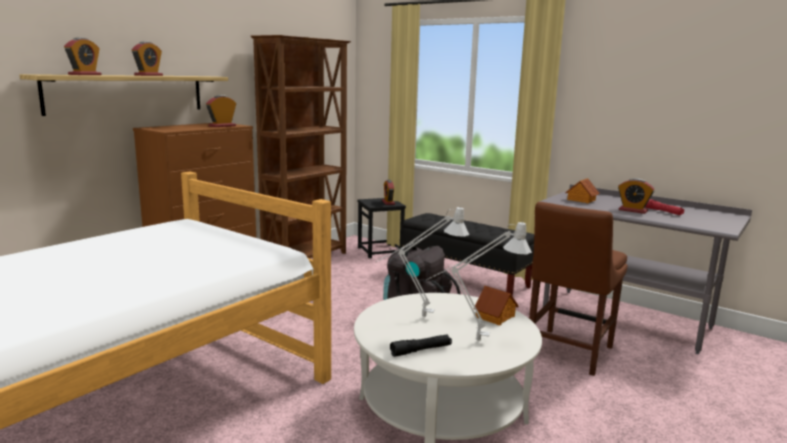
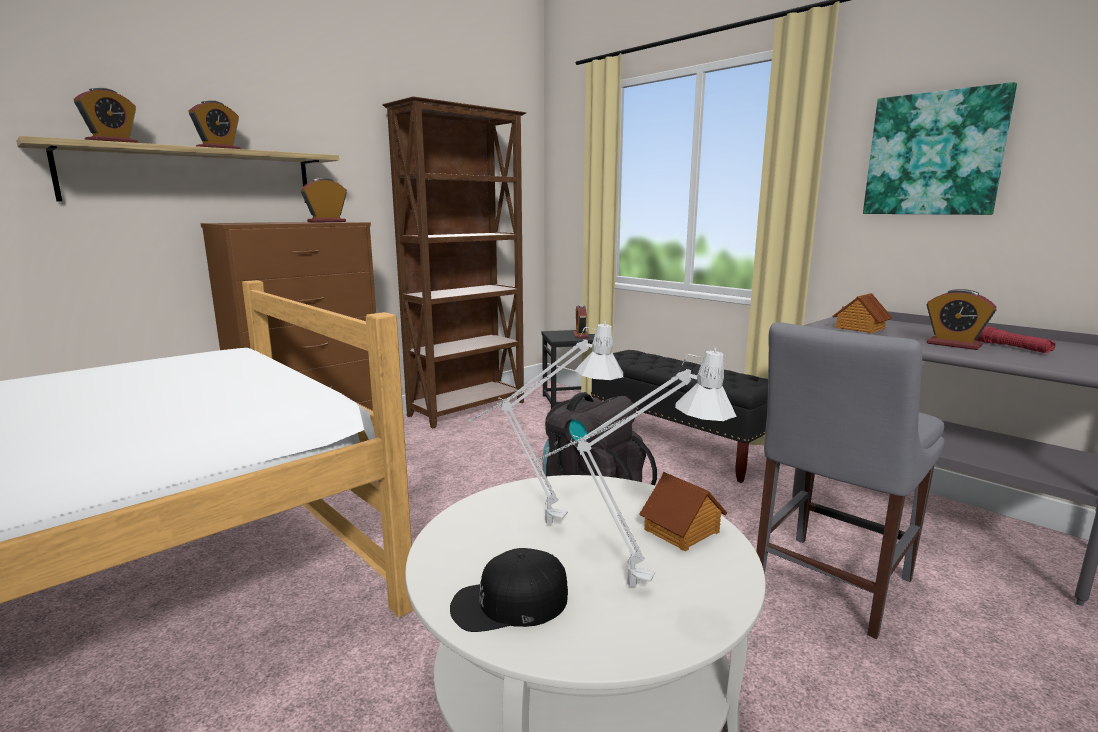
camera: 10 degrees right, 0 degrees up
black flashlight [390,334,452,357] -> black cap [450,548,568,632]
brown chair [529,202,628,376] -> grey chair [756,322,945,639]
none -> picture [863,82,1017,215]

